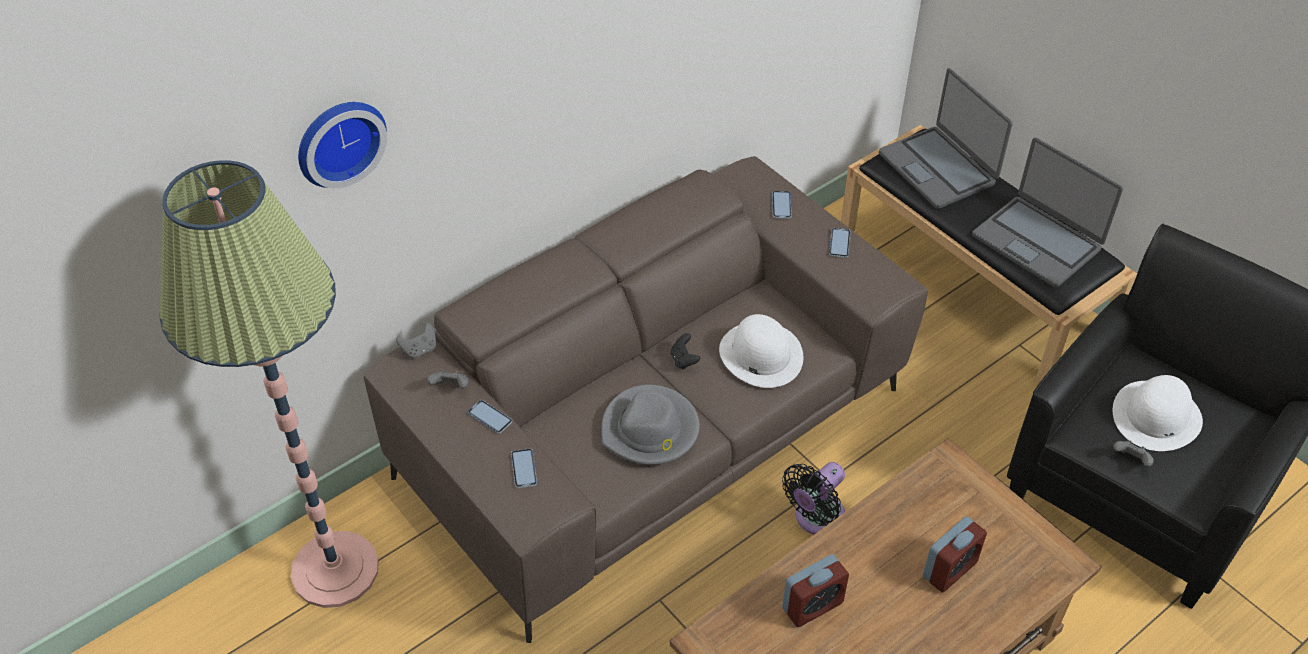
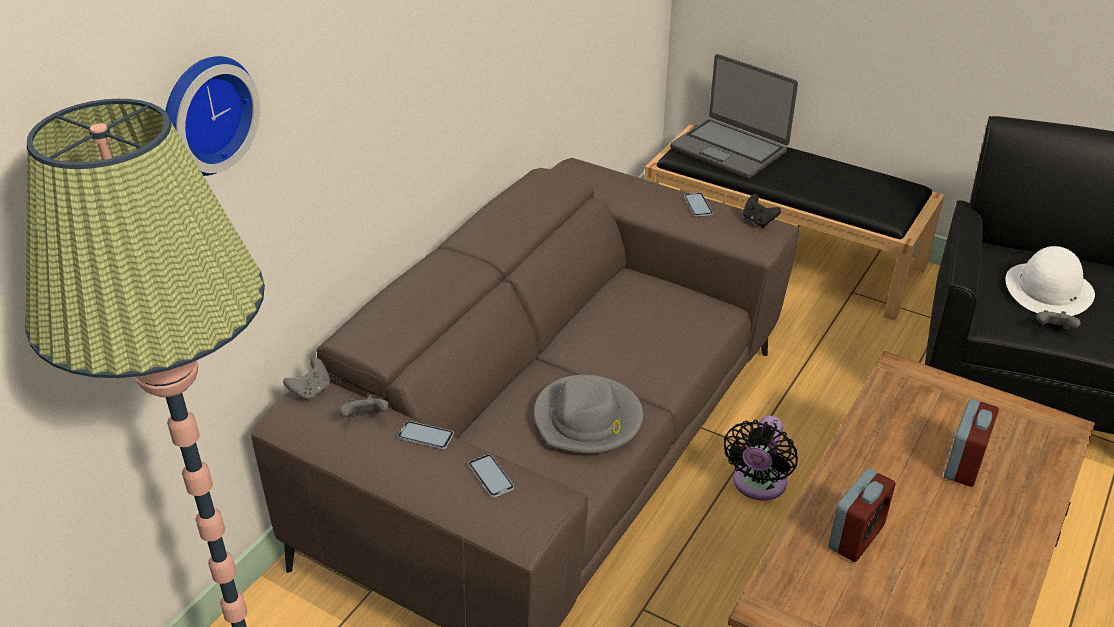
camera: 20 degrees left, 10 degrees down
black game controller [671,333,700,370] -> black game controller moved to [743,194,781,228]
white hat [719,314,803,388] -> none
phone [772,191,792,219] -> none
laptop [972,138,1123,288] -> none

